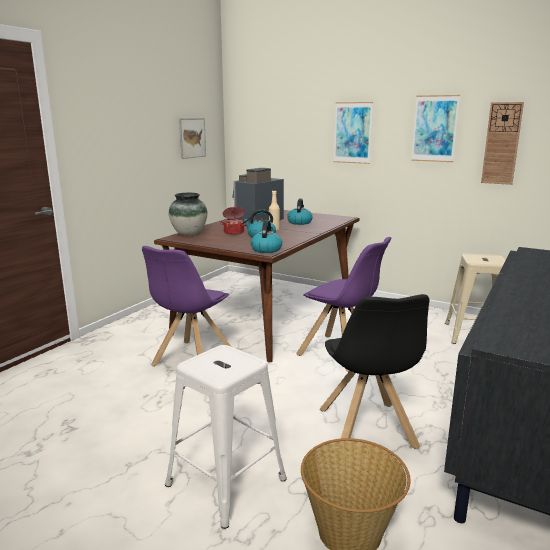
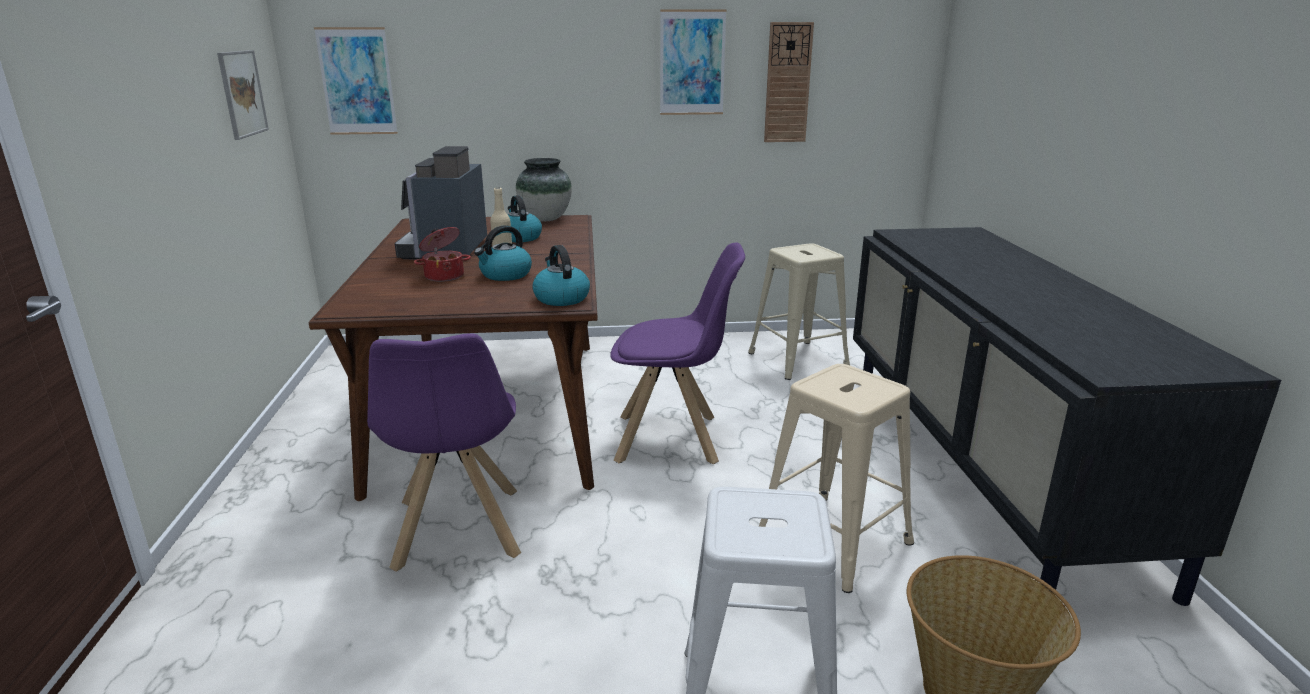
camera: 35 degrees left, 5 degrees up
vase [169,193,207,236] -> vase moved to [516,158,572,221]
black chair [319,294,429,449] -> beige stool [759,364,914,593]
picture [334,102,373,164] -> picture moved to [314,27,398,135]

